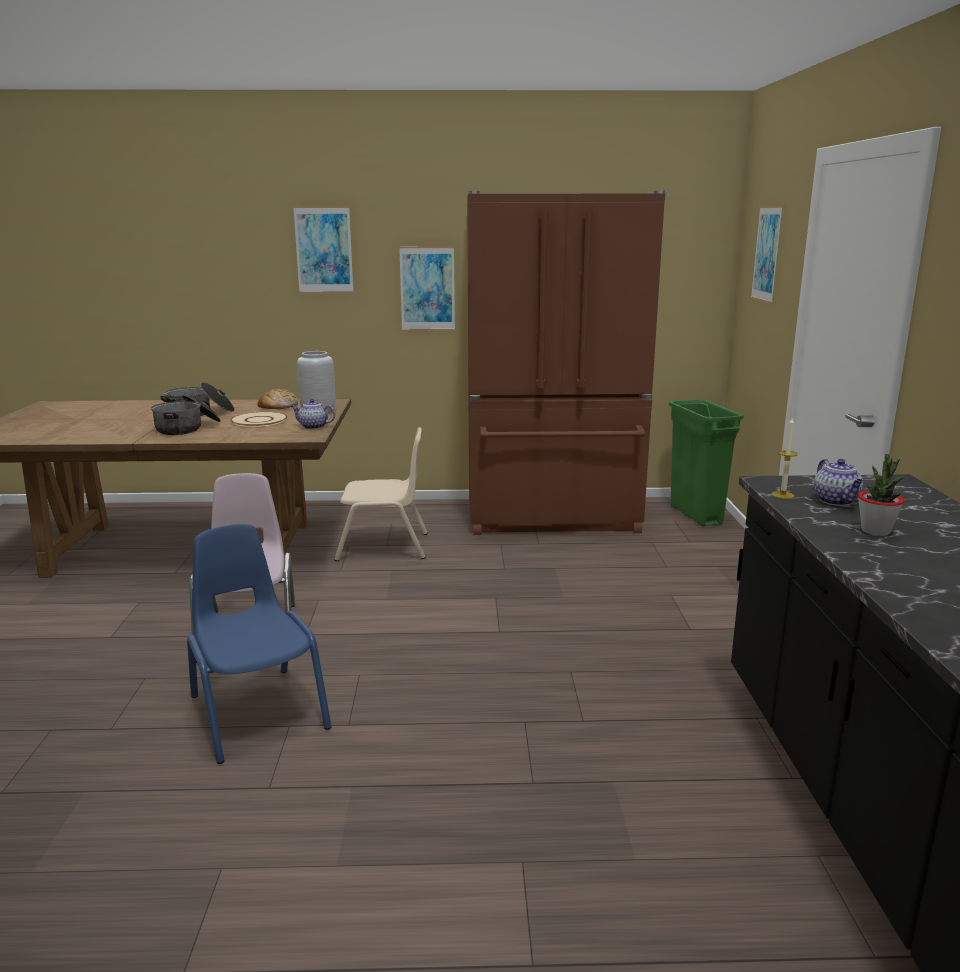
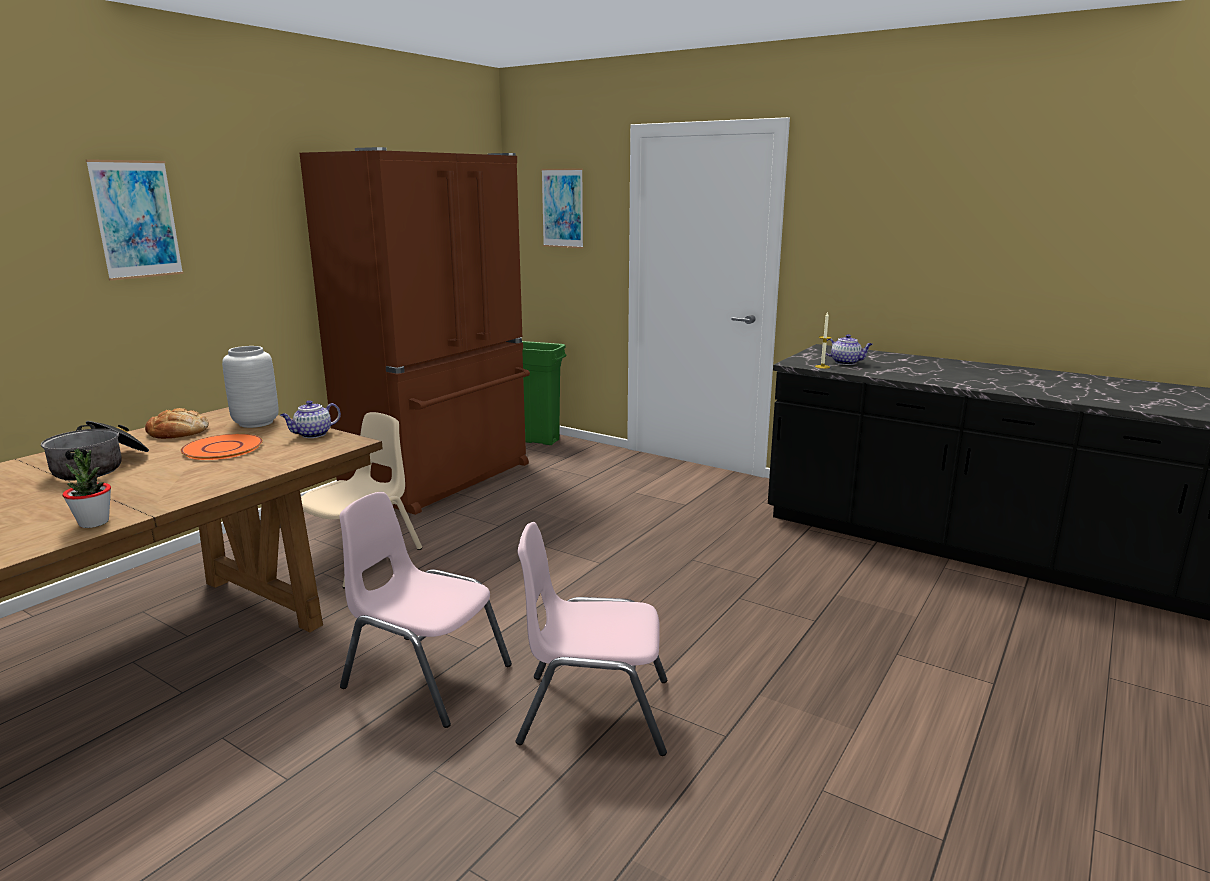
camera: 55 degrees left, 0 degrees up
cooking pot [151,395,221,435] -> none
blue chair [187,524,332,764] -> pink chair [516,522,667,756]
beige plate [230,412,287,427] -> orange plate [180,434,263,460]
picture [399,246,455,331] -> none
potted plant [858,454,905,536] -> potted plant moved to [63,448,111,528]

